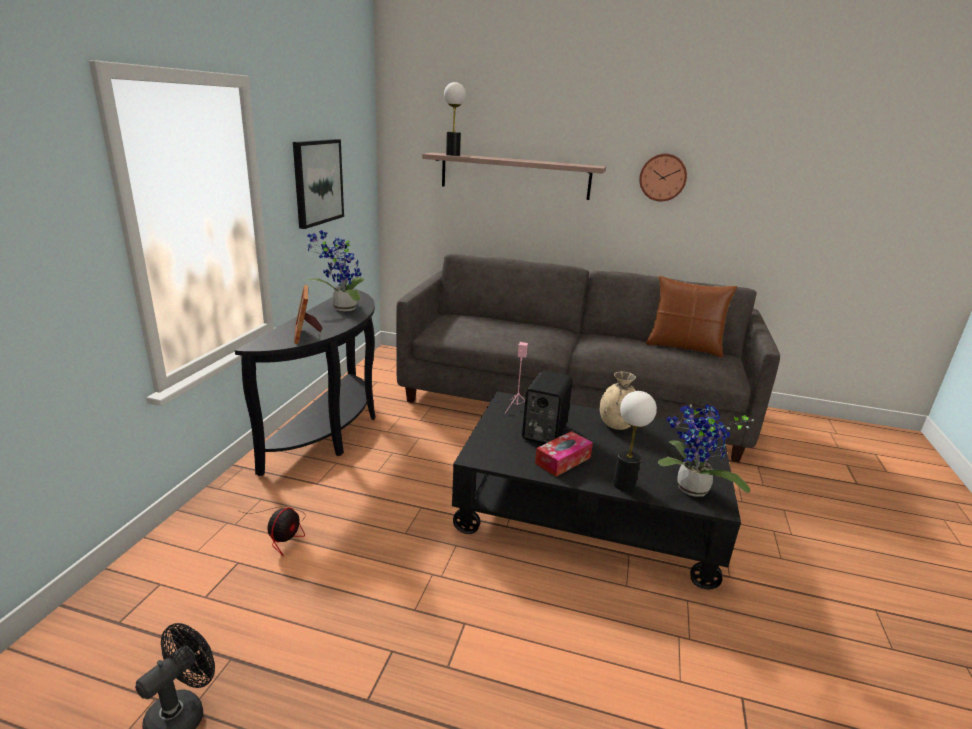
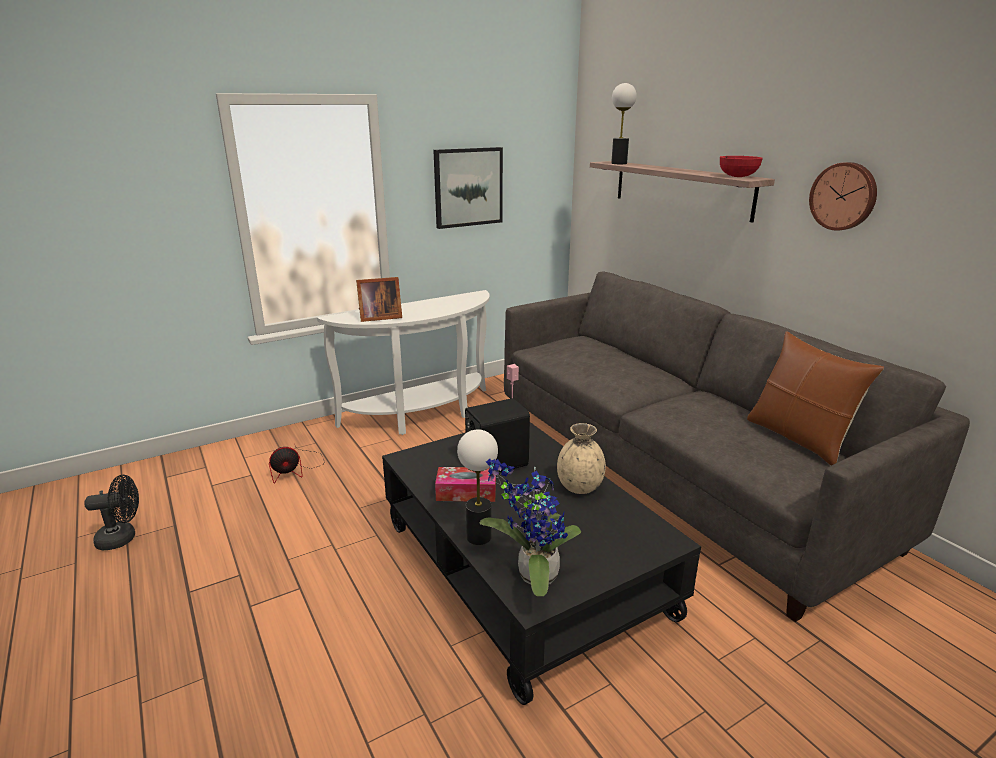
camera: 45 degrees right, 0 degrees up
black console table [235,289,376,476] -> white console table [317,290,490,435]
picture frame [294,285,323,344] -> picture frame turned 135 degrees counterclockwise [356,277,402,322]
potted plant [305,230,365,311] -> none
none -> red bowl [720,156,763,177]

